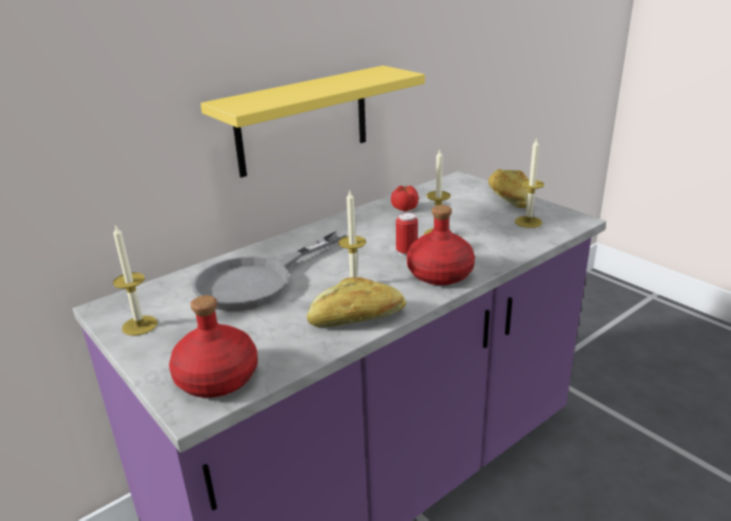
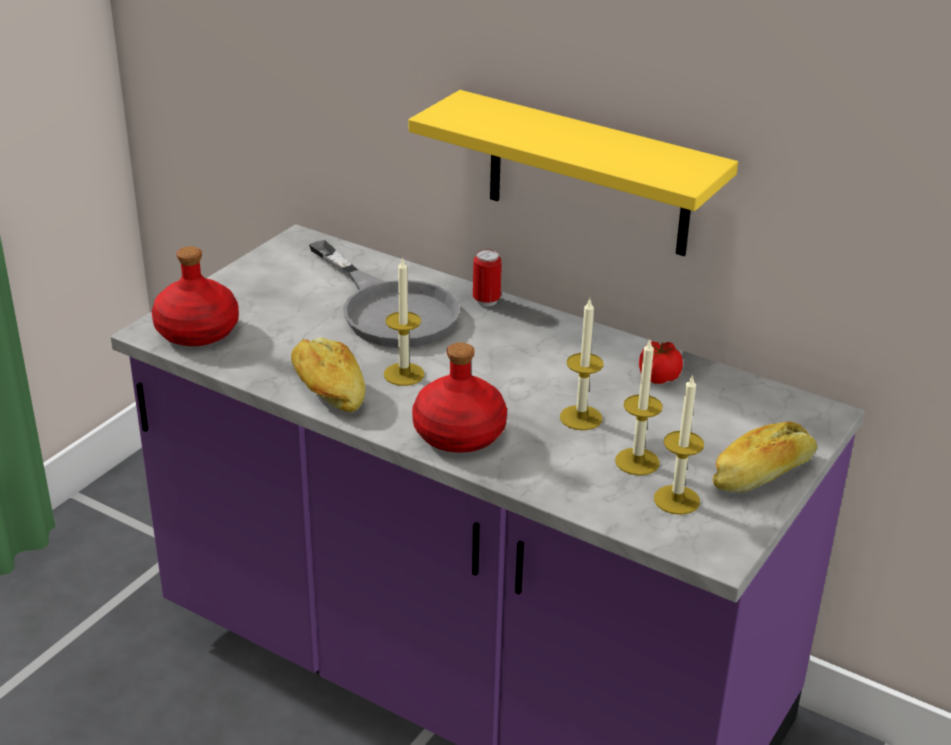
camera: 70 degrees right, 5 degrees up
candle [113,224,158,336] -> candle moved to [615,338,663,476]
grey frying pan [192,231,346,311] -> grey frying pan turned 150 degrees counterclockwise [309,240,460,348]
can [396,212,418,257] -> can moved to [473,249,502,306]

